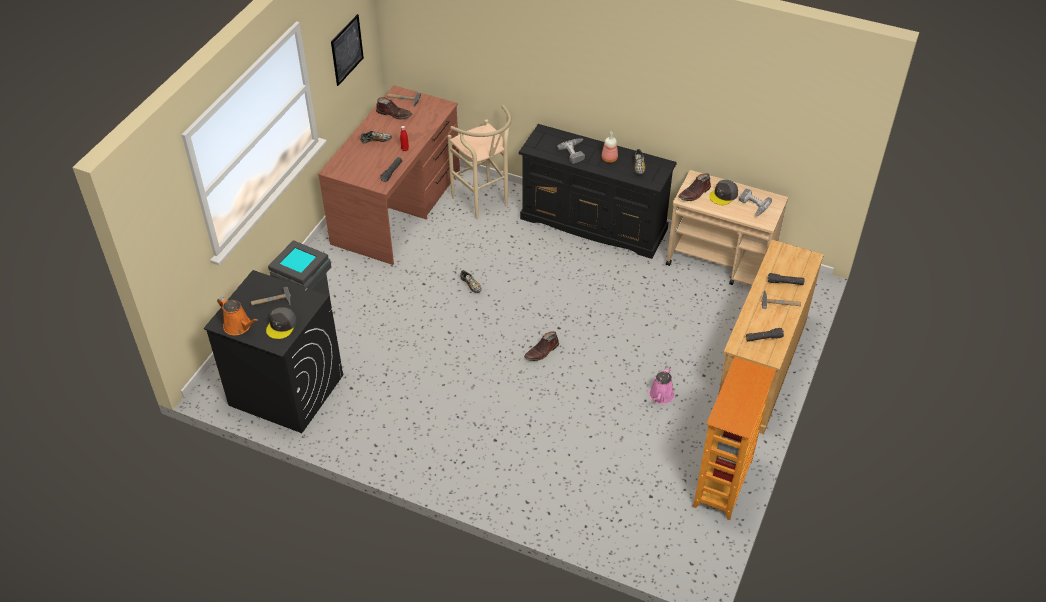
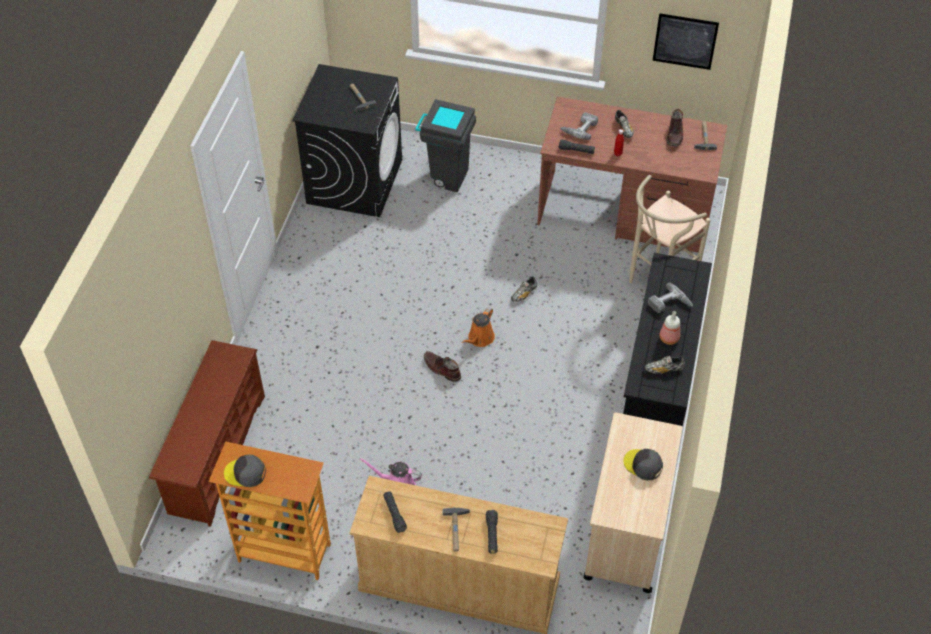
camera: 80 degrees right, 5 degrees up
orange watering can [217,297,258,335] -> orange watering can moved to [462,307,495,347]
grey cap [266,307,297,339] -> grey cap moved to [224,454,266,487]
brown boot [678,173,711,201] -> none
power drill [739,189,772,216] -> power drill moved to [561,113,598,140]
none -> brown shoe rack [149,340,265,527]

